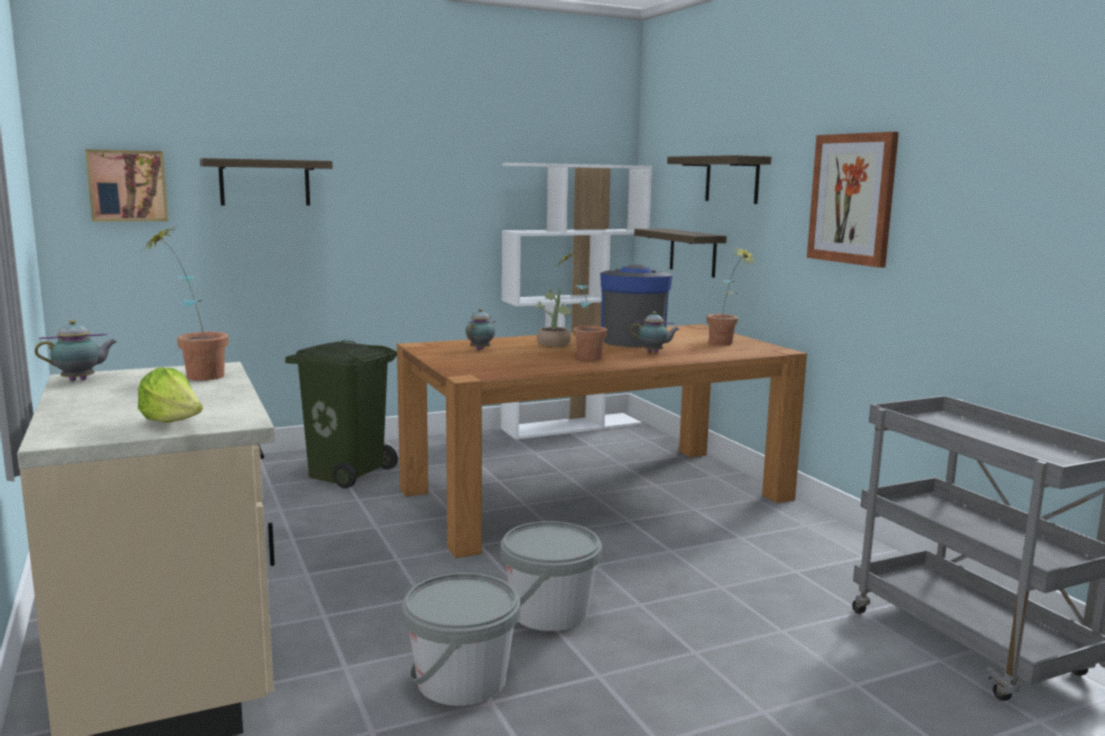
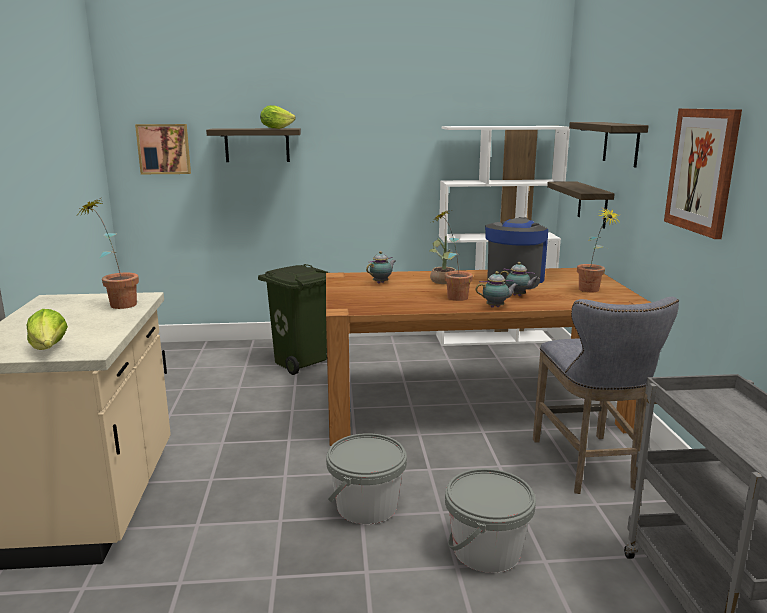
camera: 20 degrees right, 5 degrees up
teapot [34,320,117,381] -> teapot moved to [475,271,518,308]
grey bucket [402,573,520,706] -> grey bucket moved to [445,469,536,573]
none -> lettuce [260,105,296,129]
none -> grey stool [533,297,679,494]

